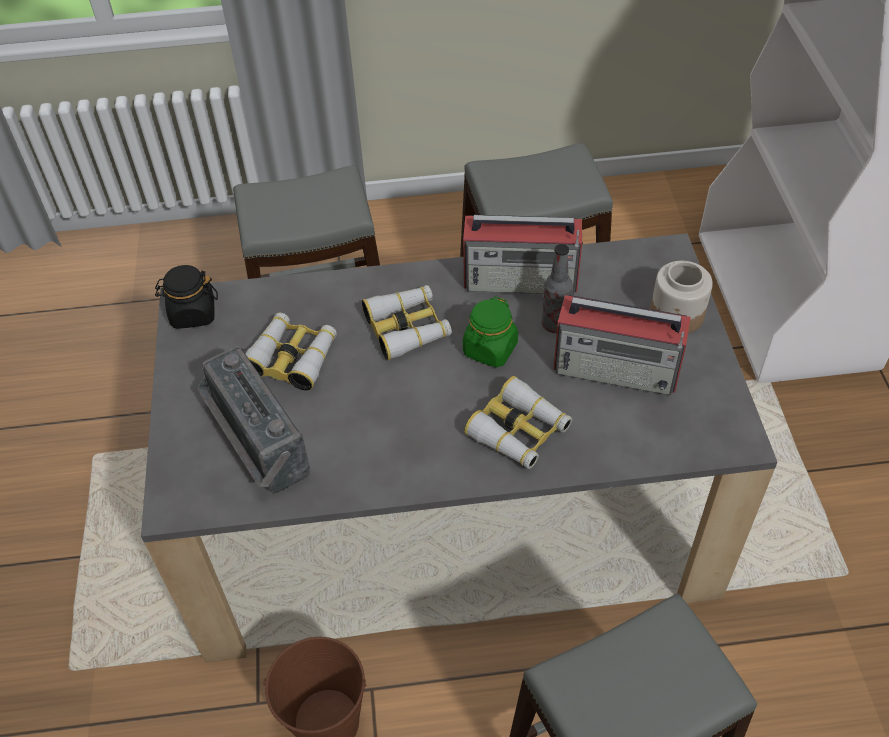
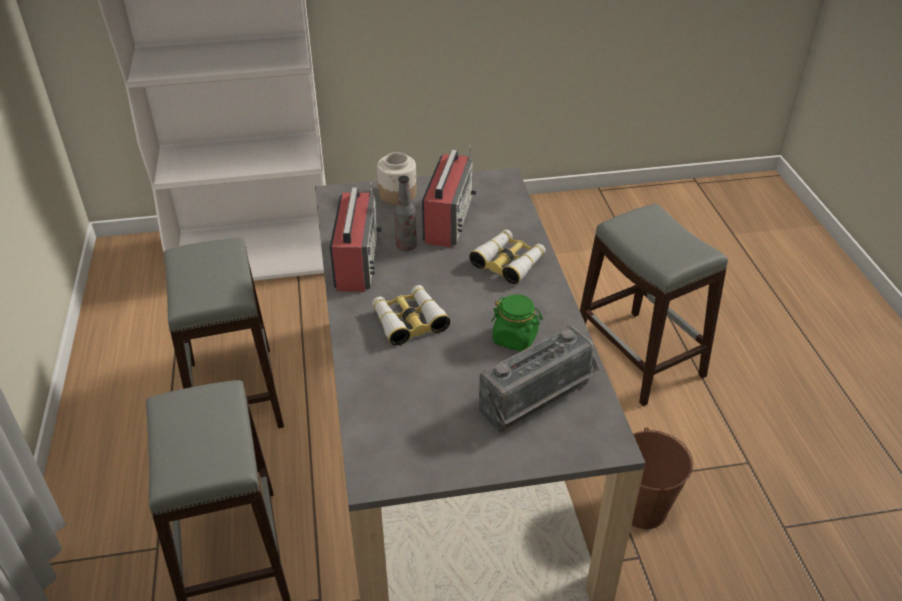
camera: 95 degrees left, 10 degrees down
black jar [155,265,218,329] -> none
binoculars [245,312,337,391] -> none
green jar [463,297,518,367] -> green jar moved to [491,294,543,352]

